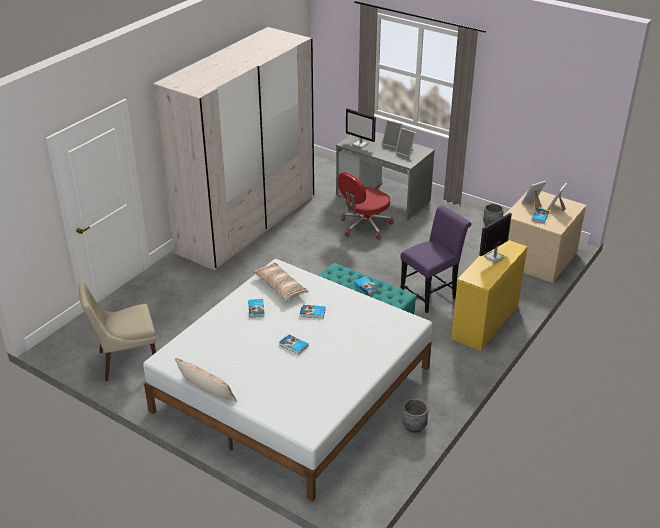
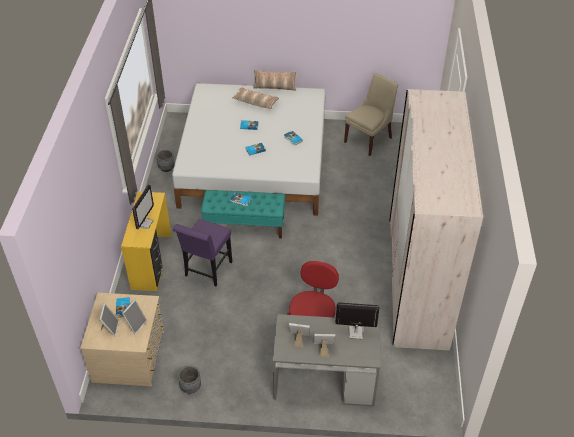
camera: 150 degrees right, 10 degrees up
pillow [253,262,309,301] -> pillow moved to [232,88,279,109]

